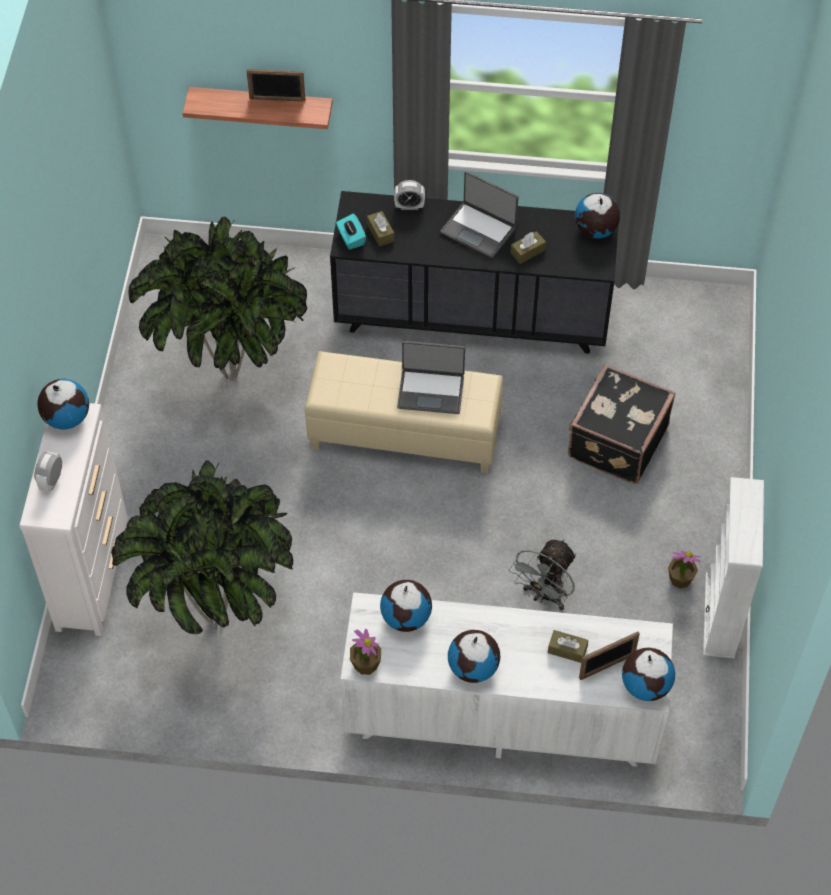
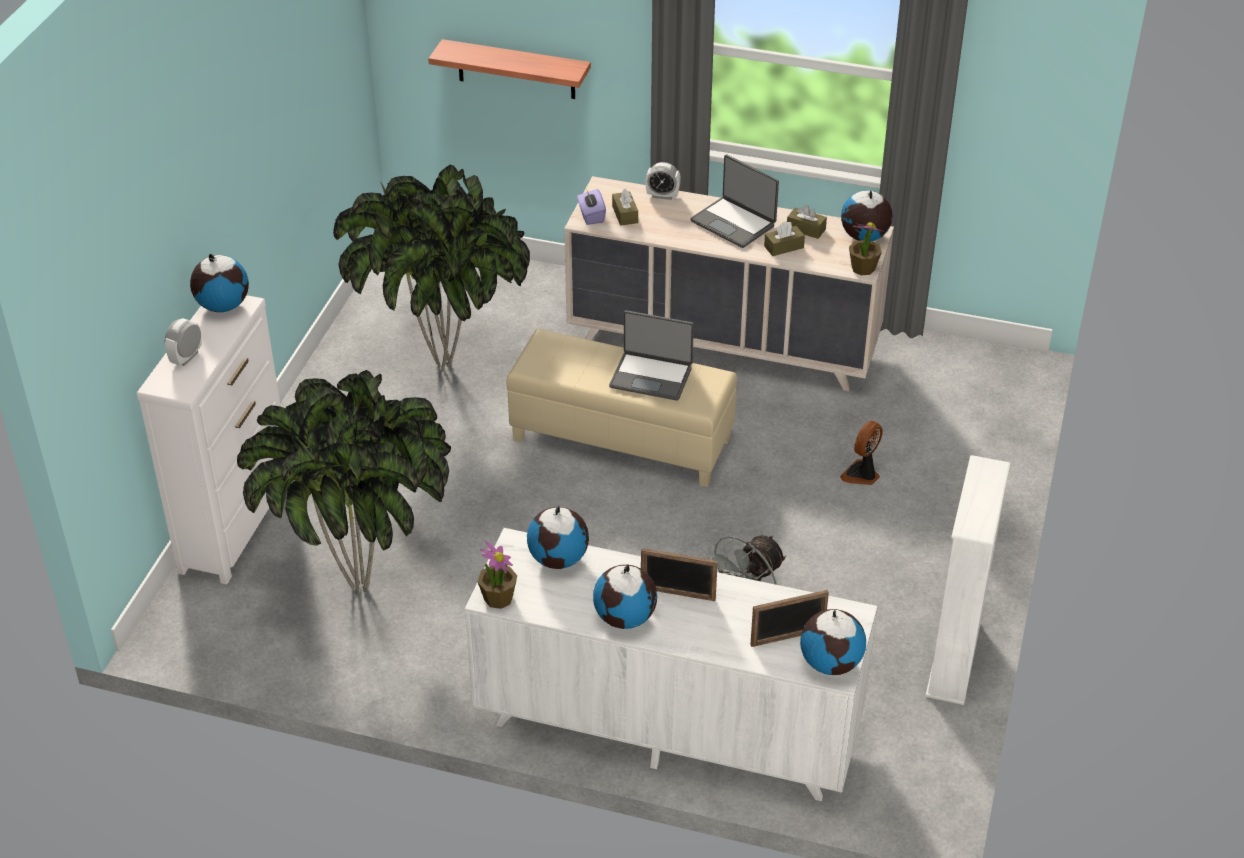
camera: 10 degrees right, 15 degrees down
picture frame [247,69,305,102] -> picture frame moved to [641,548,718,601]
black dresser [330,191,618,354] -> beige dresser [564,176,894,391]
turquoise tissue box [336,213,366,250] -> purple tissue box [577,189,606,225]
brown tissue box [548,630,588,663] -> brown tissue box moved to [787,205,827,239]
black suitcase [568,364,675,484] -> fan [840,421,883,485]
potted plant [668,551,700,589] -> potted plant moved to [849,222,884,275]

